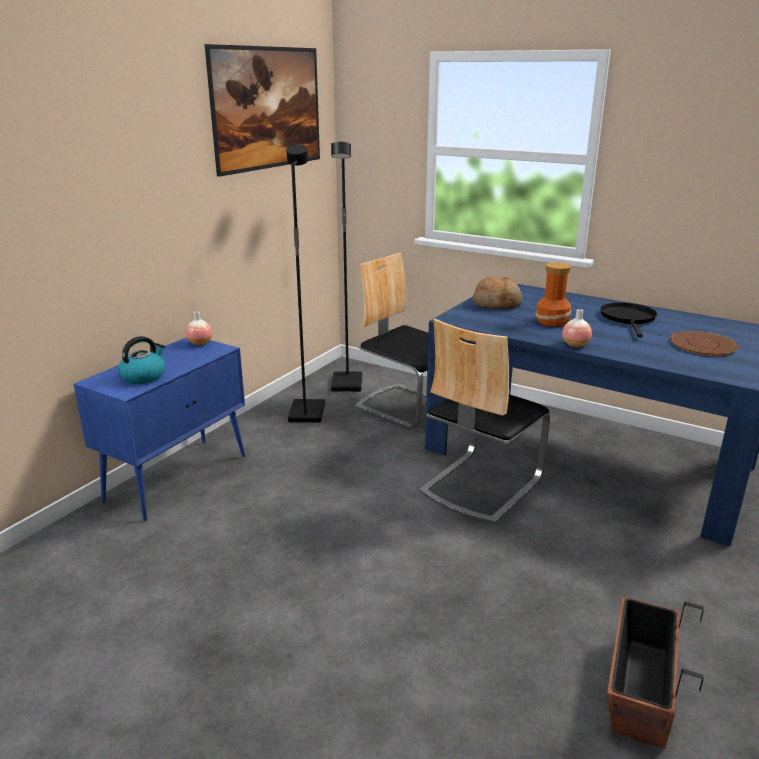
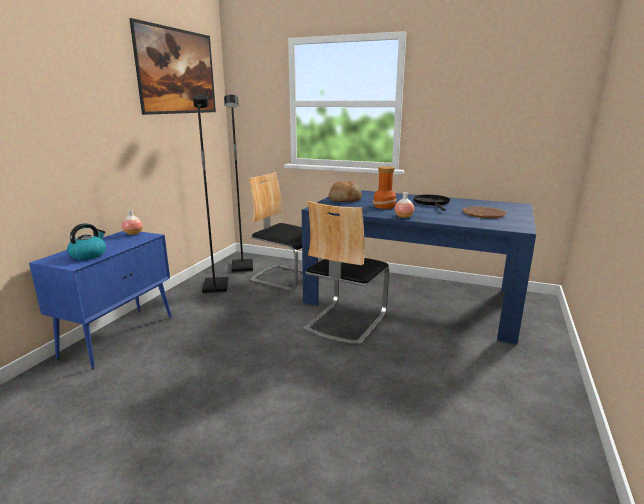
camera: 10 degrees left, 5 degrees down
planter [607,596,704,749] -> none

